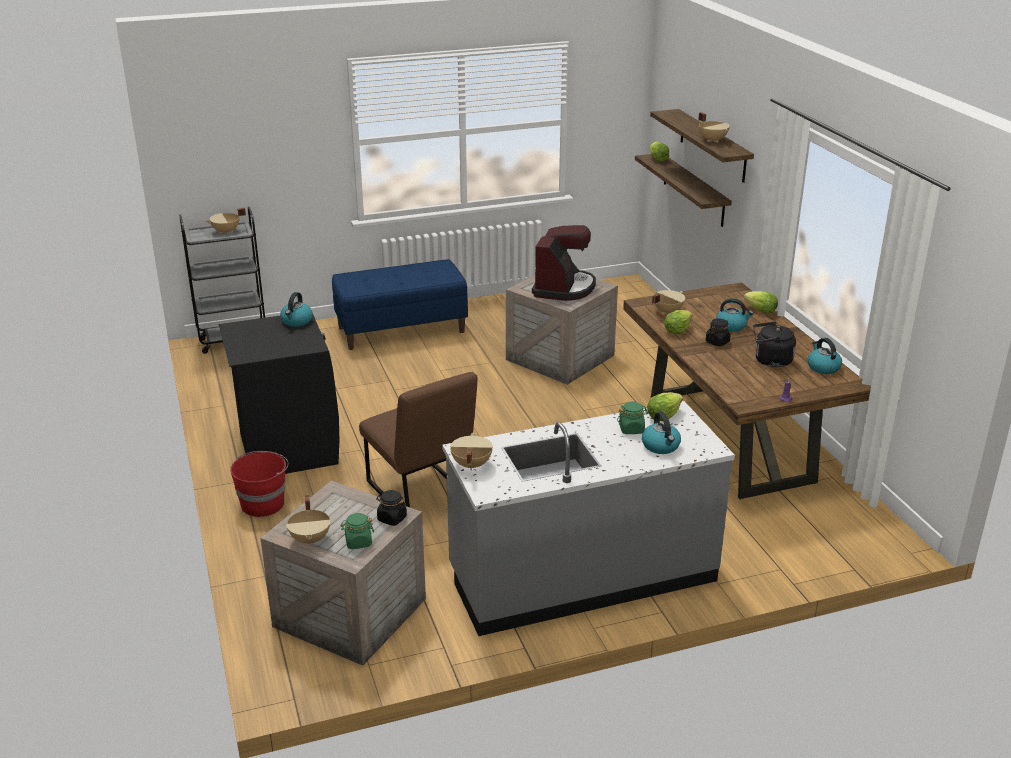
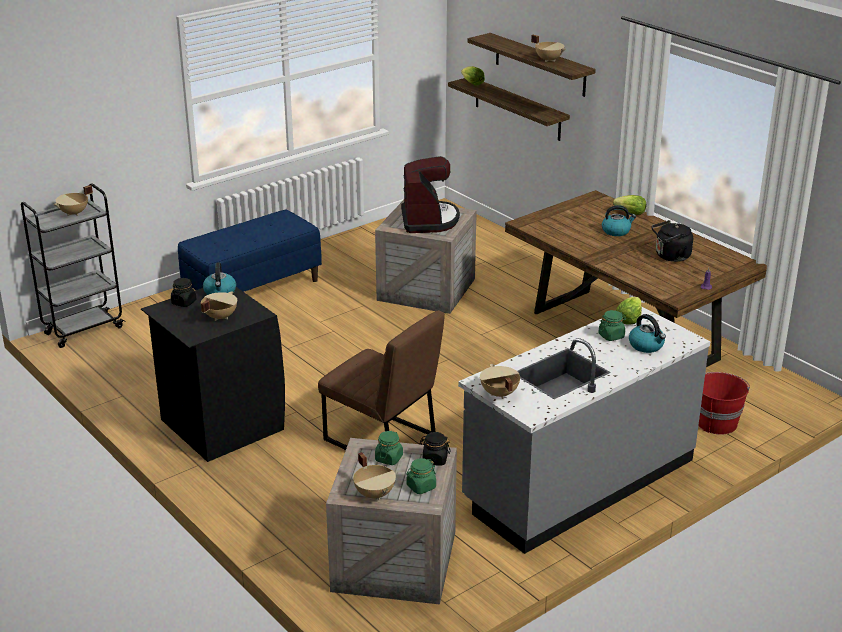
camera: 20 degrees left, 0 degrees up
red bucket [230,451,289,517] -> red bucket moved to [698,372,750,434]
beige cooking pot [652,290,685,314] -> beige cooking pot moved to [201,291,237,321]
lettuce [664,310,692,334] -> none
black jar [706,318,730,346] -> black jar moved to [171,278,196,307]
kettle [807,338,842,374] -> none
none -> green jar [375,431,403,465]

